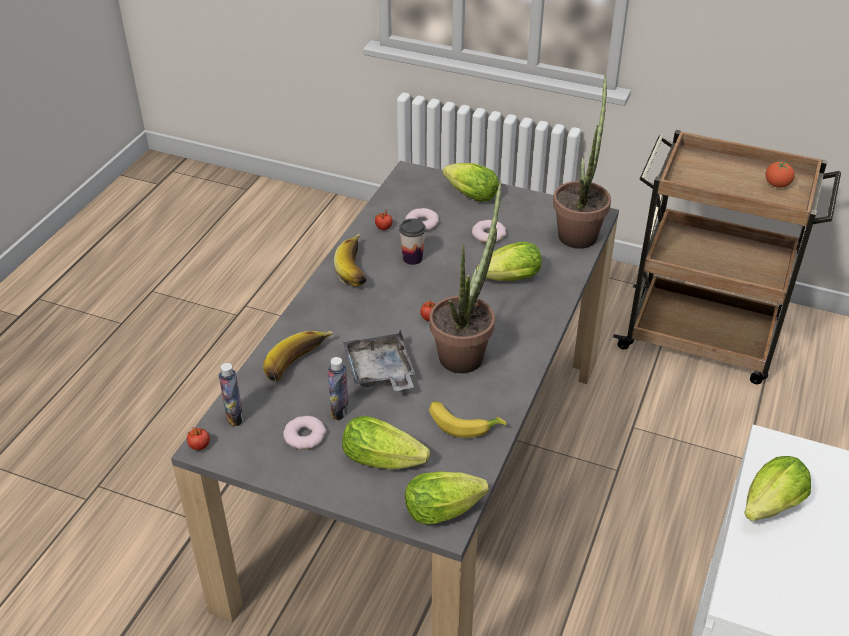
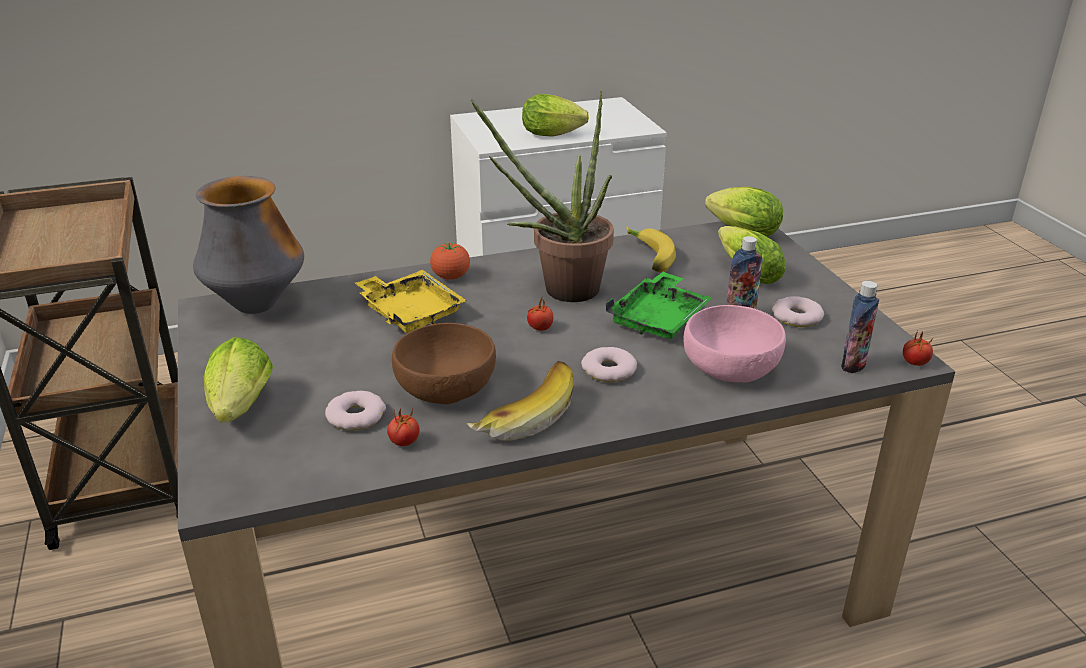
camera: 130 degrees left, 10 degrees down
banana [263,331,333,381] -> pink bowl [683,305,786,382]
grey tray [343,329,415,391] -> green tray [605,272,713,339]
cup [399,218,426,265] -> brown bowl [392,323,496,404]
donut [472,220,506,243] -> donut moved to [581,347,637,382]
lettuce [476,241,542,281] -> yellow tray [355,270,467,333]
potted plant [553,75,611,249] -> vase [193,176,304,314]
tomato [765,161,795,188] -> tomato moved to [430,243,470,280]

